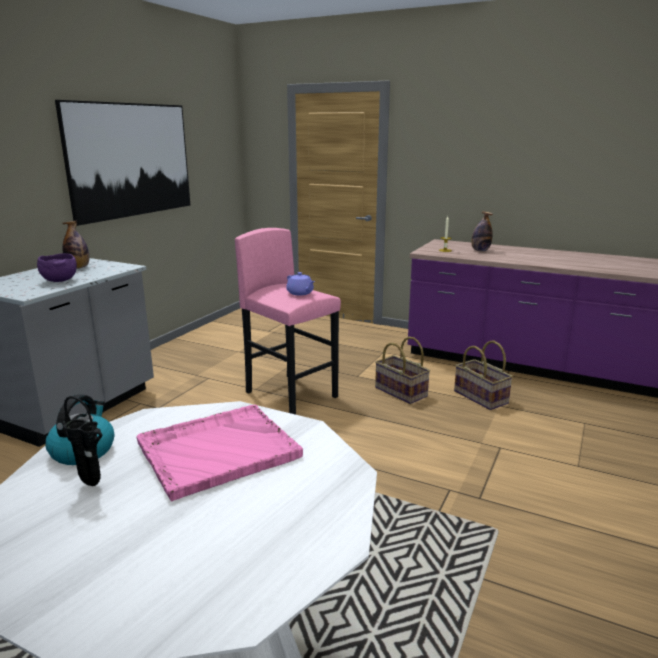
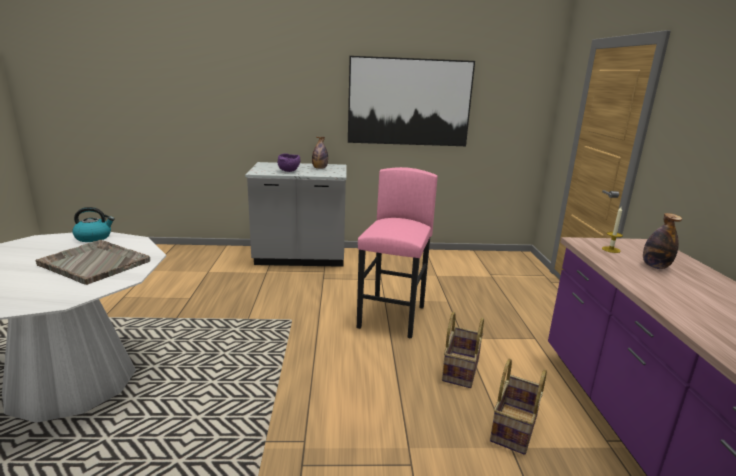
camera: 60 degrees right, 0 degrees up
black vase [62,396,102,486] -> none
pink tray [137,405,303,501] -> grey tray [35,240,150,285]
purple teapot [286,272,315,295] -> none

